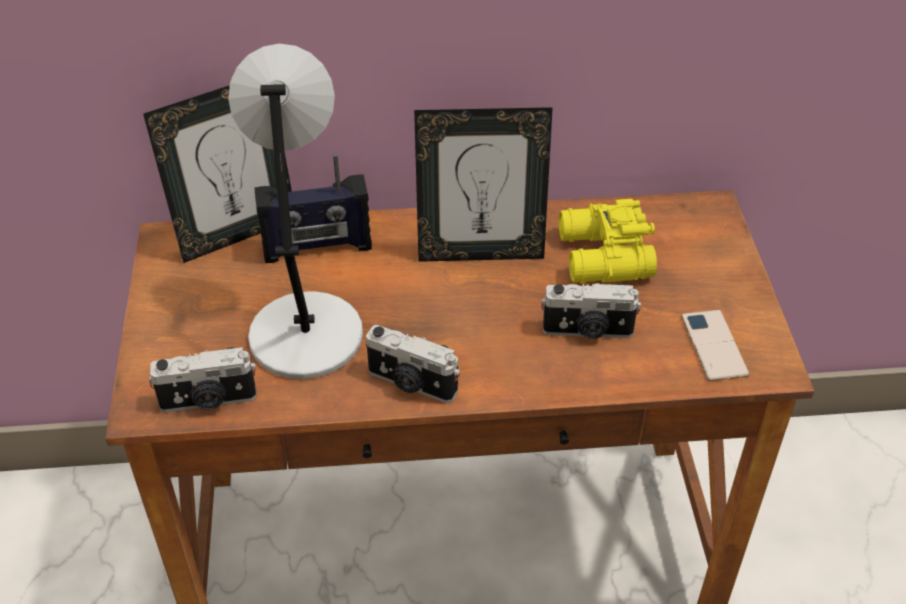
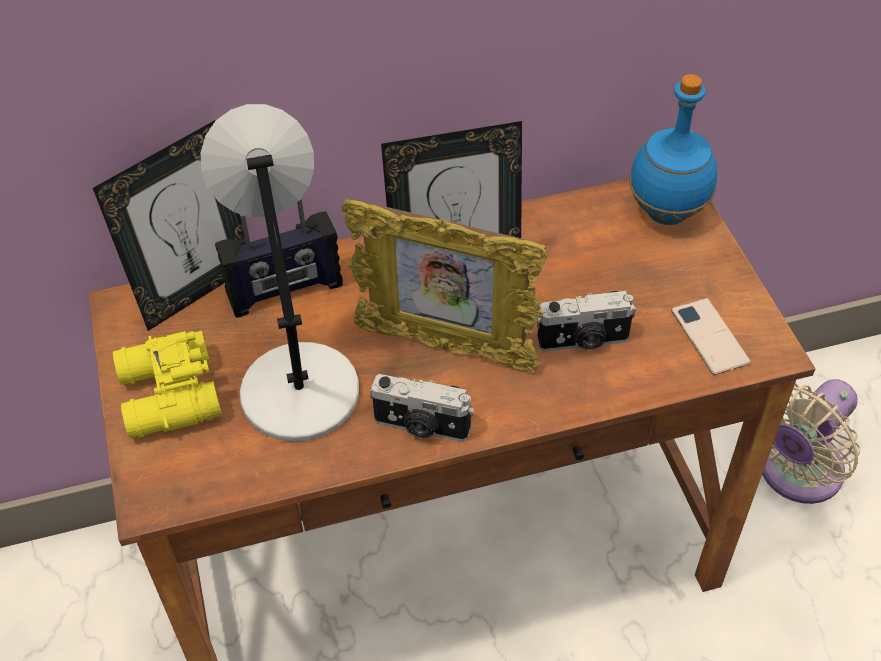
camera: 10 degrees left, 5 degrees up
camera [149,347,256,412] -> none
yellow binoculars [558,199,657,284] -> yellow binoculars moved to [113,331,222,438]
none -> picture frame [341,199,548,373]
none -> blue bottle [629,74,717,225]
none -> beige fan [762,379,860,504]

